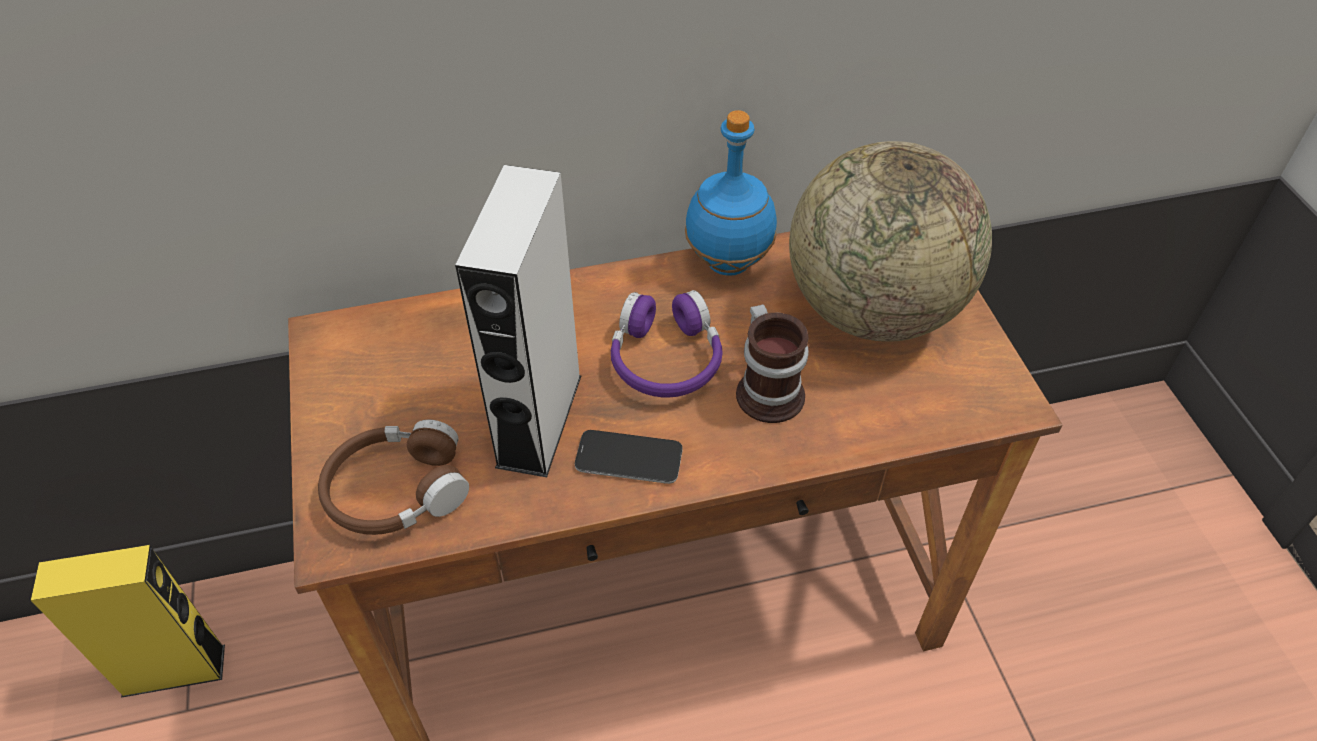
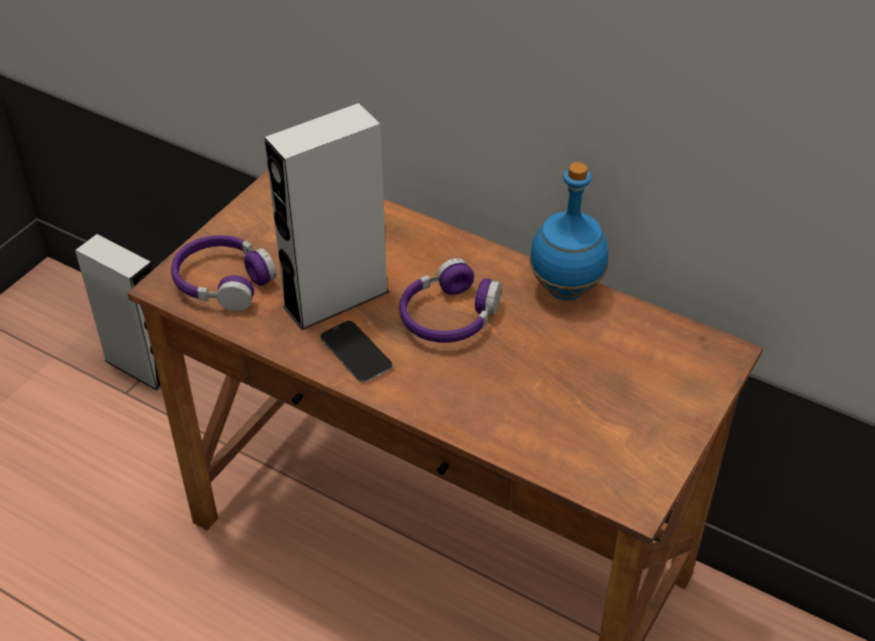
camera: 45 degrees right, 5 degrees down
yellow speaker [31,545,225,698] -> grey speaker [75,234,161,391]
brown headphones [318,420,469,535] -> purple headphones [171,235,277,311]
mug [736,304,809,423] -> none
globe [789,141,992,342] -> none

